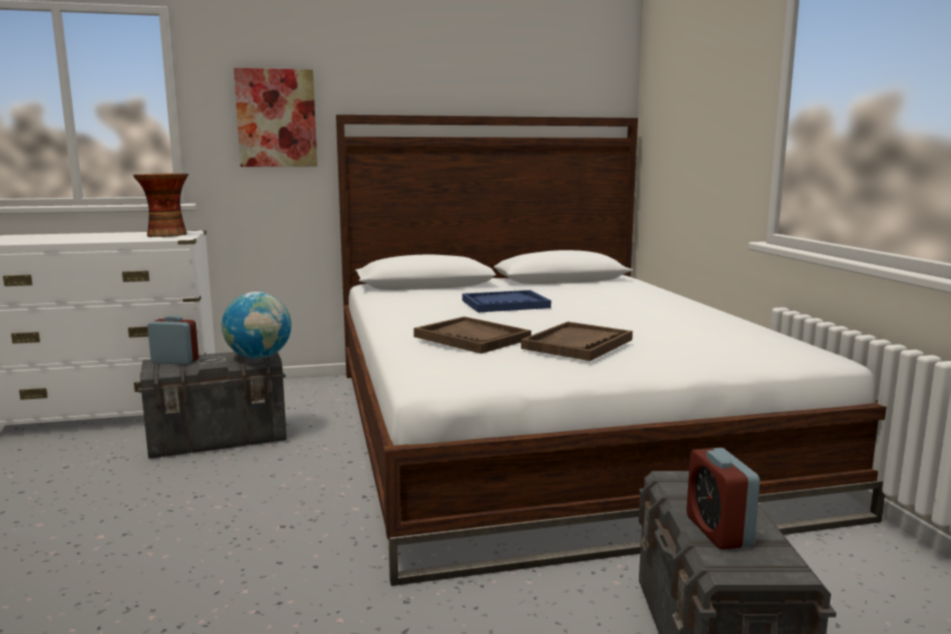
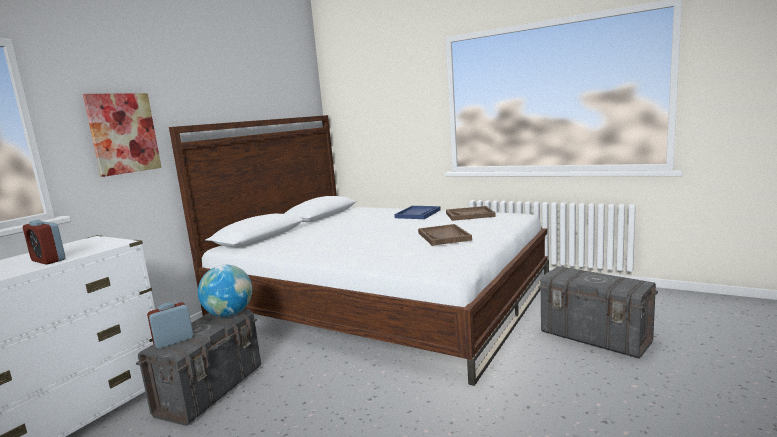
camera: 45 degrees left, 0 degrees up
vase [133,173,189,237] -> none
brown tray [414,317,531,354] -> brown tray moved to [446,206,496,221]
blue tray [462,290,551,312] -> blue tray moved to [394,206,441,219]
alarm clock [686,448,760,550] -> alarm clock moved to [23,220,66,265]

